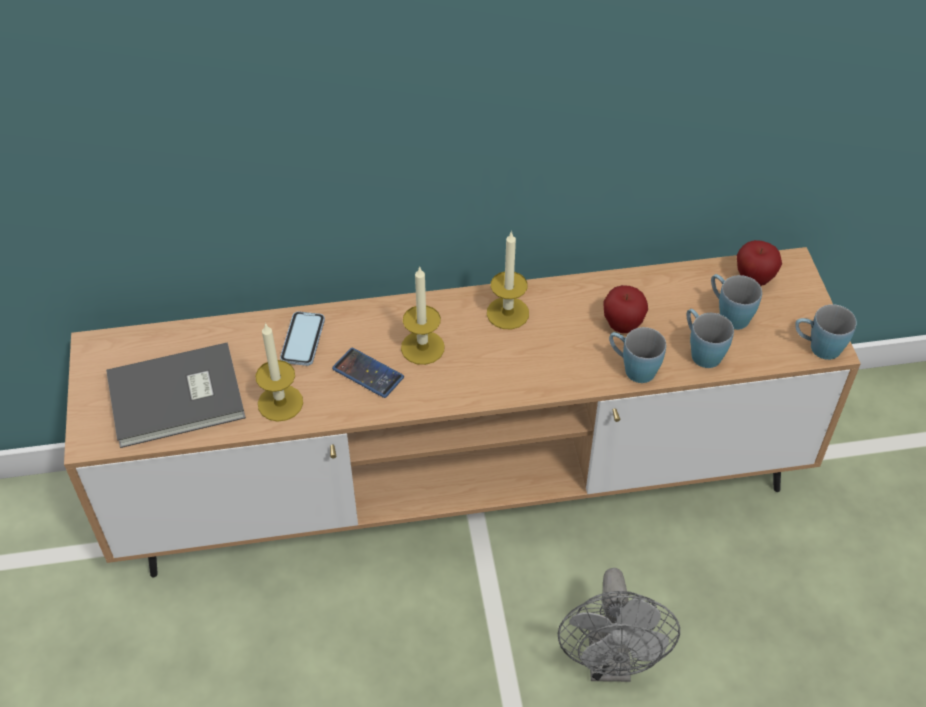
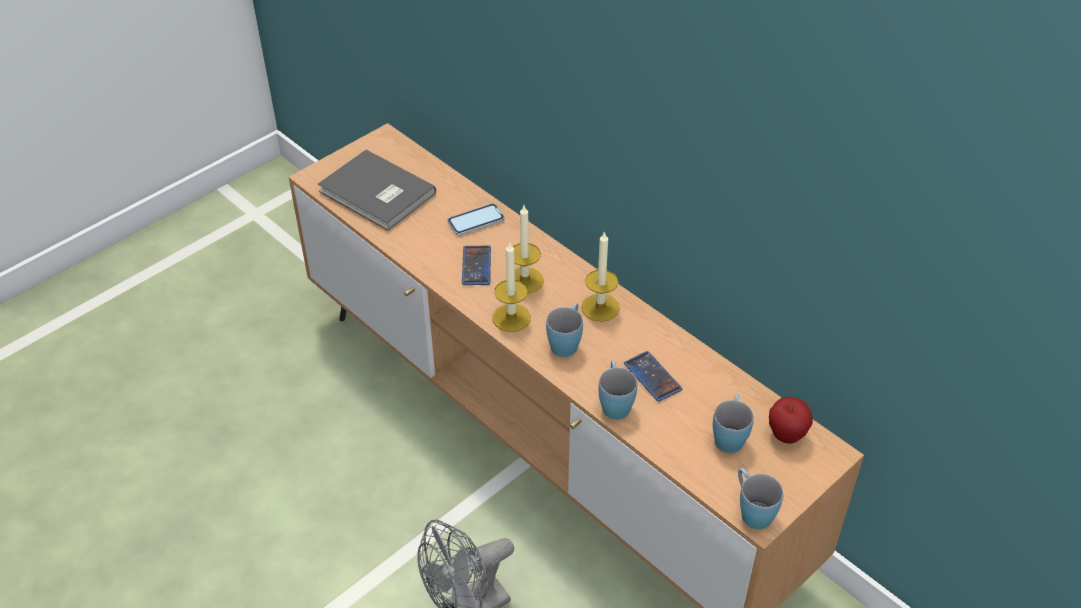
camera: 55 degrees right, 5 degrees down
candle [255,323,303,422] -> candle moved to [493,243,531,332]
apple [604,285,648,333] -> phone [624,351,682,402]
blue mug [687,309,734,368] -> blue mug moved to [546,303,583,357]

